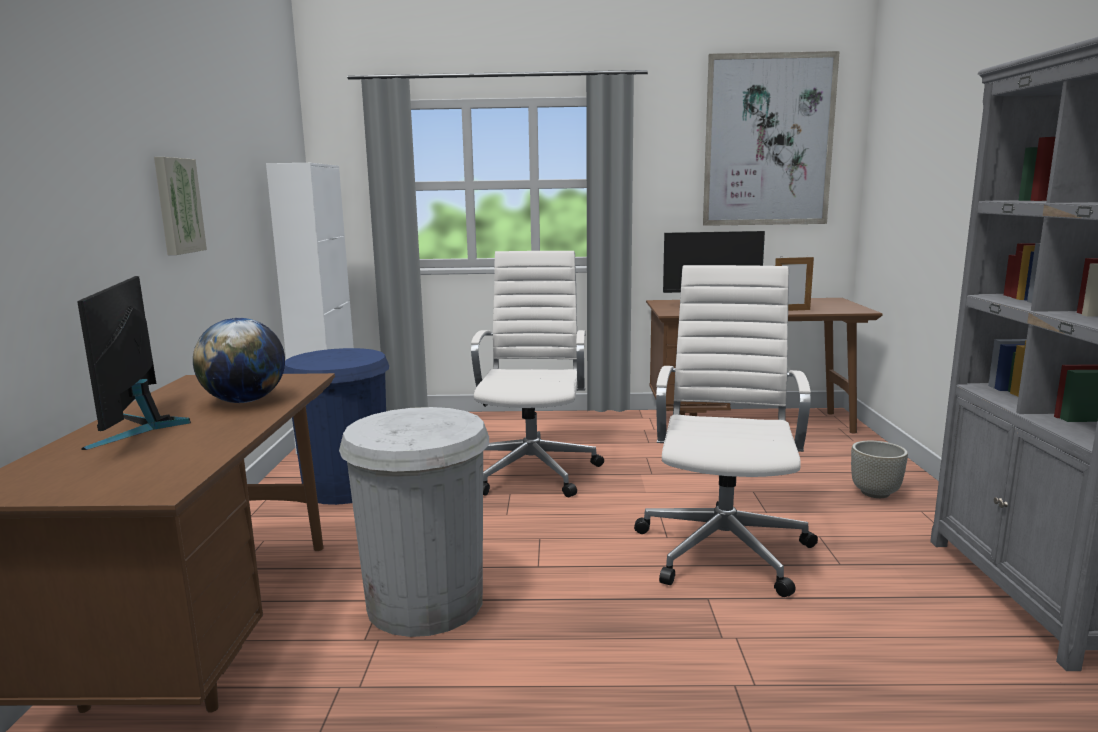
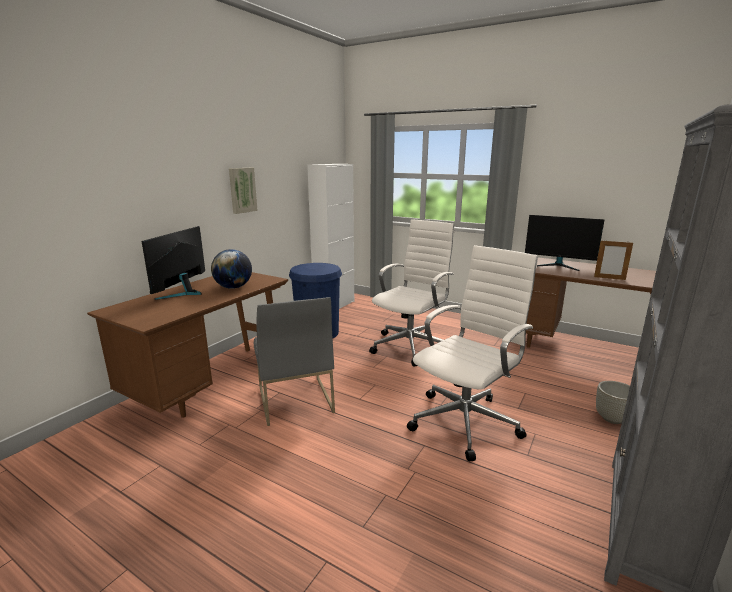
camera: 30 degrees right, 5 degrees up
white trash can [339,407,489,637] -> grey chair [254,297,335,426]
picture [703,51,840,226] -> none

